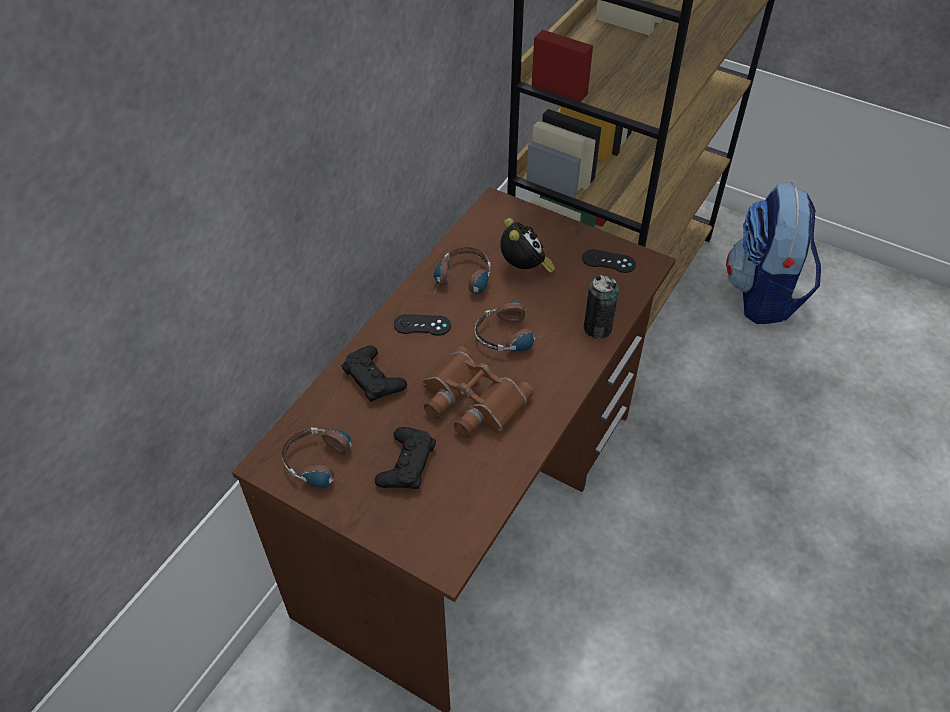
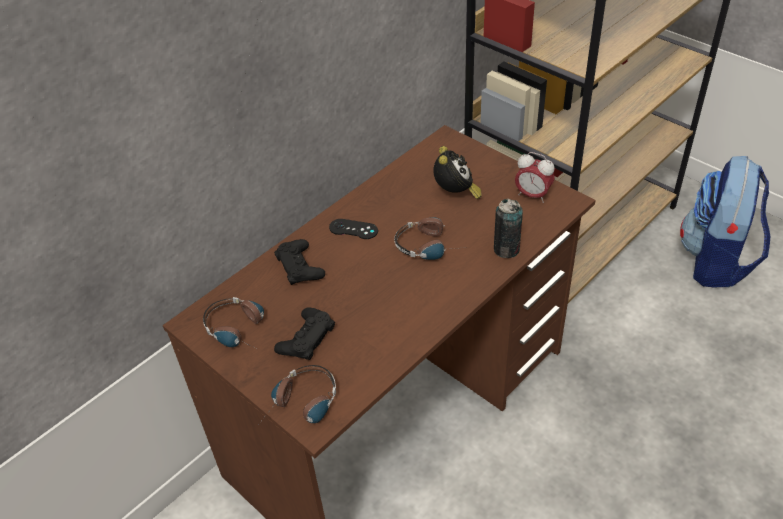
camera: 15 degrees right, 5 degrees down
brown binoculars [423,346,534,438] -> none
headphones [432,247,491,298] -> headphones moved to [259,365,336,424]
black game controller [582,249,636,273] -> alarm clock [515,152,555,203]

